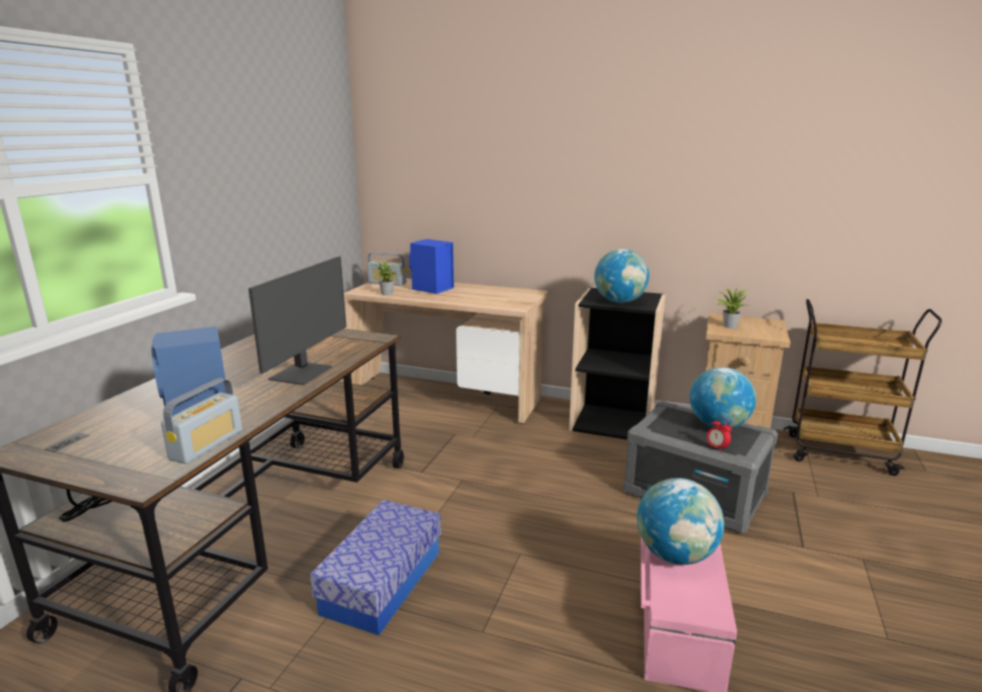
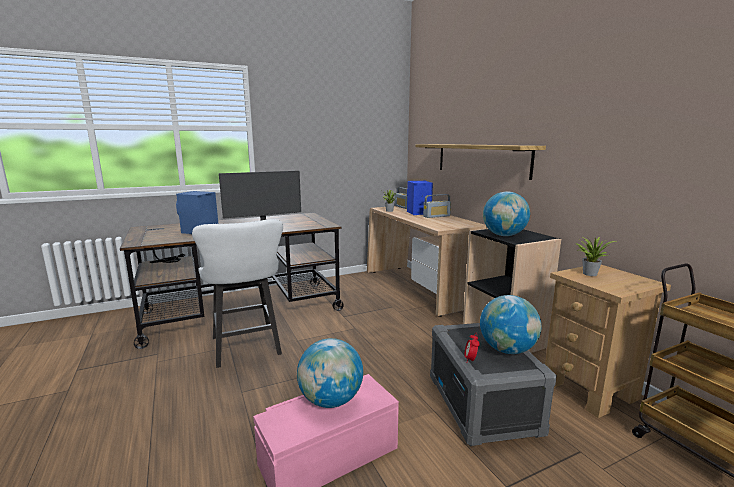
camera: 45 degrees right, 5 degrees down
radio [161,378,242,464] -> radio moved to [423,194,451,218]
storage box [310,500,441,635] -> white stool [192,219,283,368]
none -> shelf [416,144,546,180]

